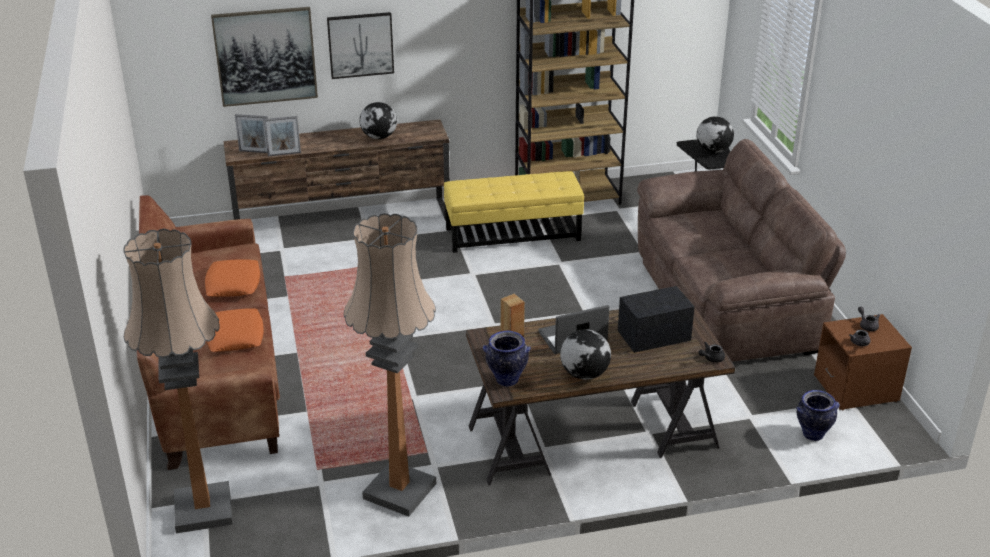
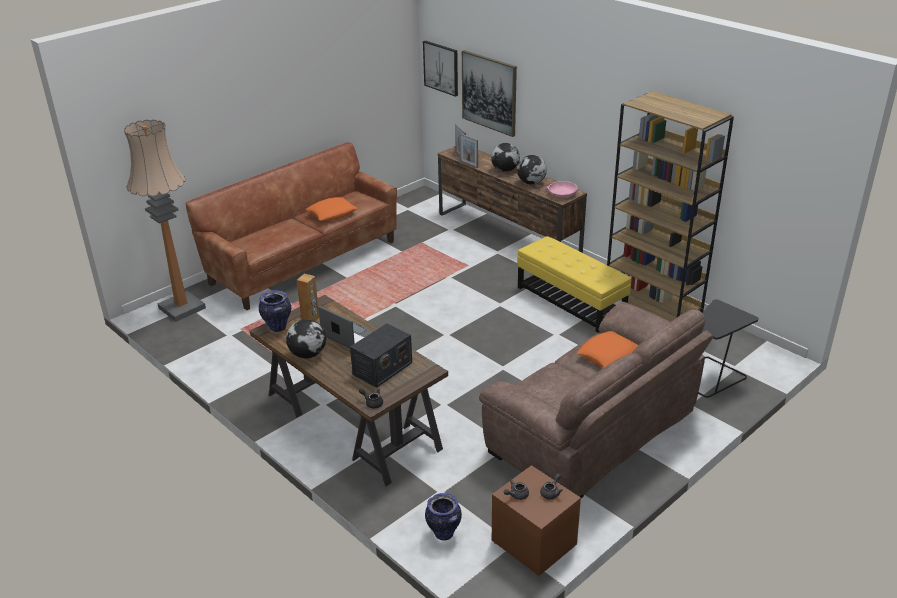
camera: 60 degrees right, 0 degrees up
orange pillow [207,308,264,352] -> orange pillow moved to [577,331,639,368]
picture [327,12,394,79] -> picture moved to [423,40,458,97]
floor lamp [344,213,436,517] -> none
radio [618,286,695,353] -> radio turned 90 degrees clockwise [350,323,412,388]
globe [696,116,734,153] -> globe moved to [491,143,520,172]
none -> pink bowl [546,181,578,198]

